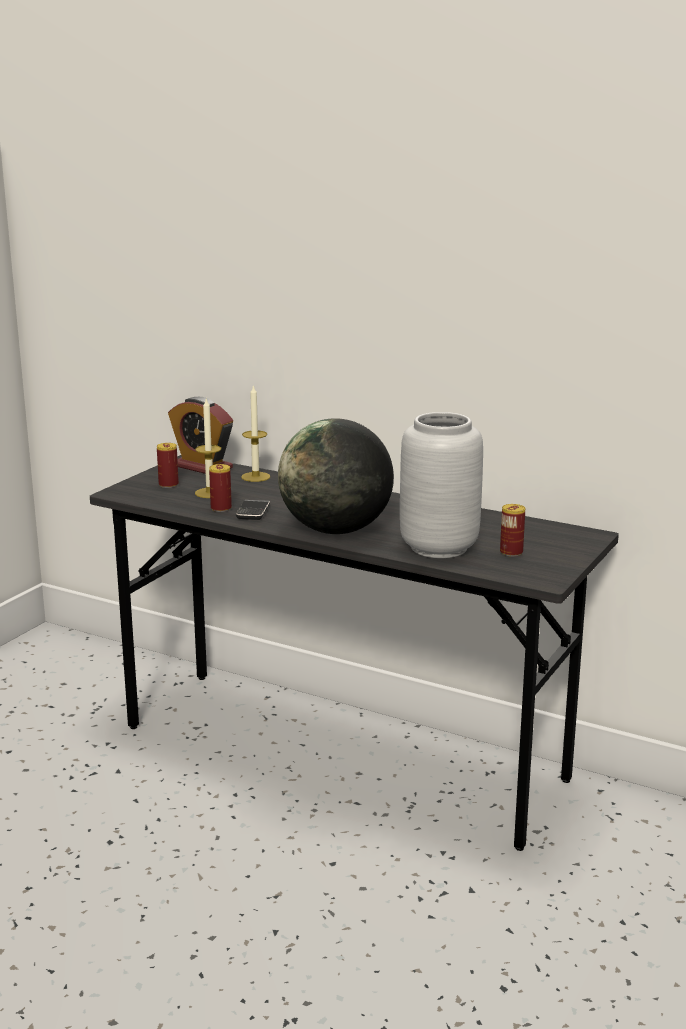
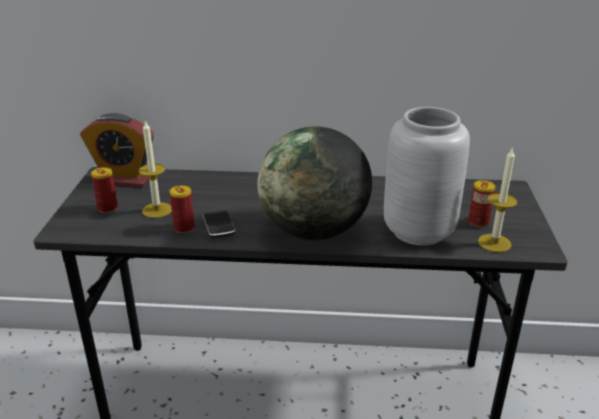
camera: 25 degrees left, 10 degrees up
candle [241,385,270,482] -> candle moved to [478,147,518,252]

